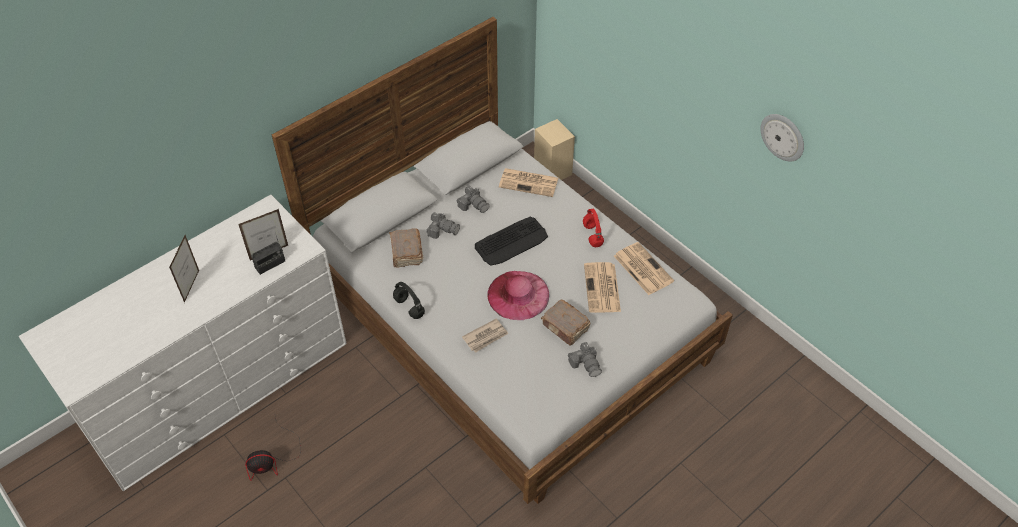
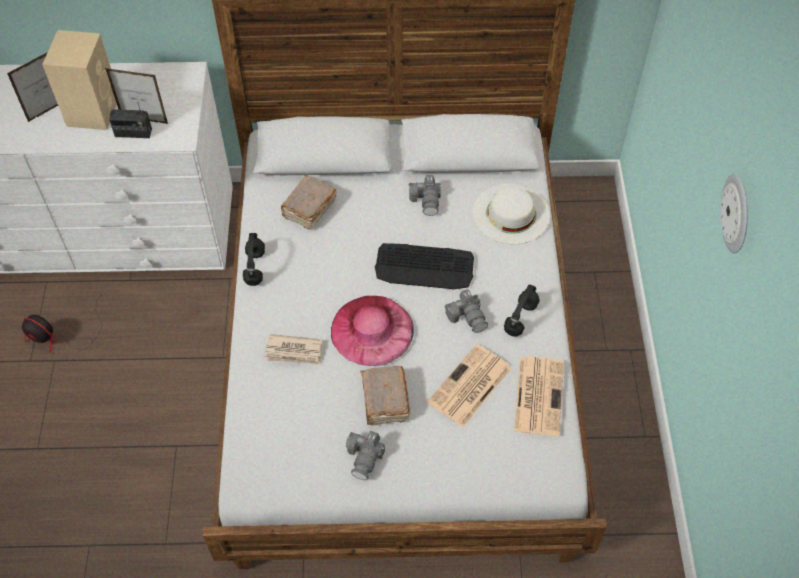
camera: 40 degrees right, 5 degrees up
camera [426,212,460,239] -> camera moved to [445,289,488,333]
newspaper [499,168,558,197] -> white hat [473,184,550,244]
beige speaker [534,119,575,180] -> beige speaker moved to [42,30,117,130]
red headphones [583,209,604,247] -> black headphones [504,284,540,337]
wall clock [760,114,804,161] -> wall clock moved to [720,174,748,253]

